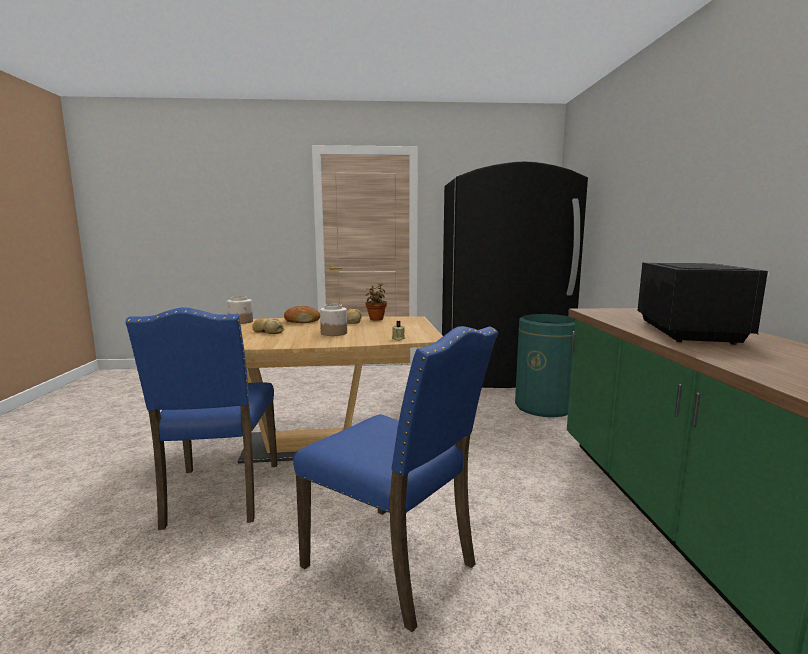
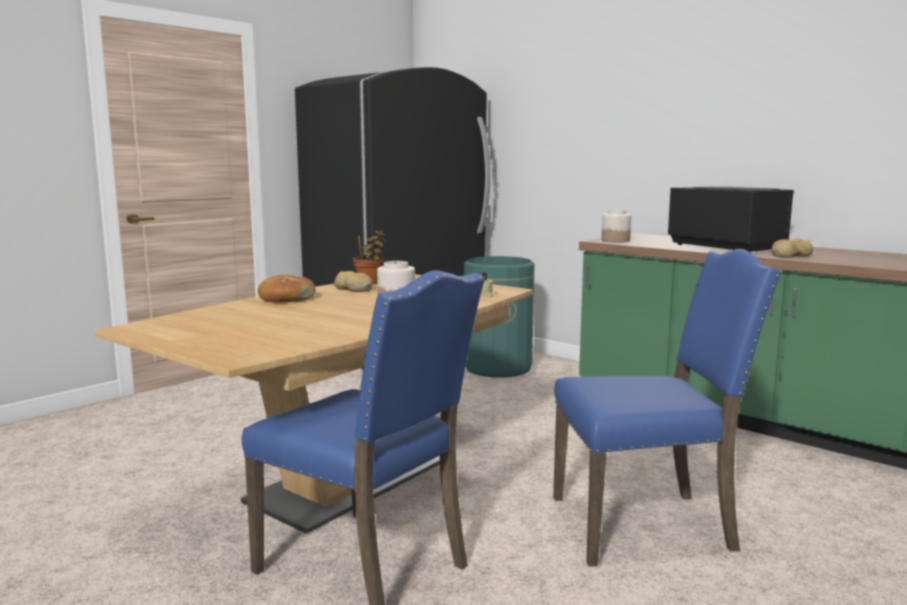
camera: 45 degrees left, 0 degrees up
jar [227,296,253,324] -> jar moved to [602,210,631,242]
bread [252,318,284,334] -> bread moved to [771,238,813,258]

